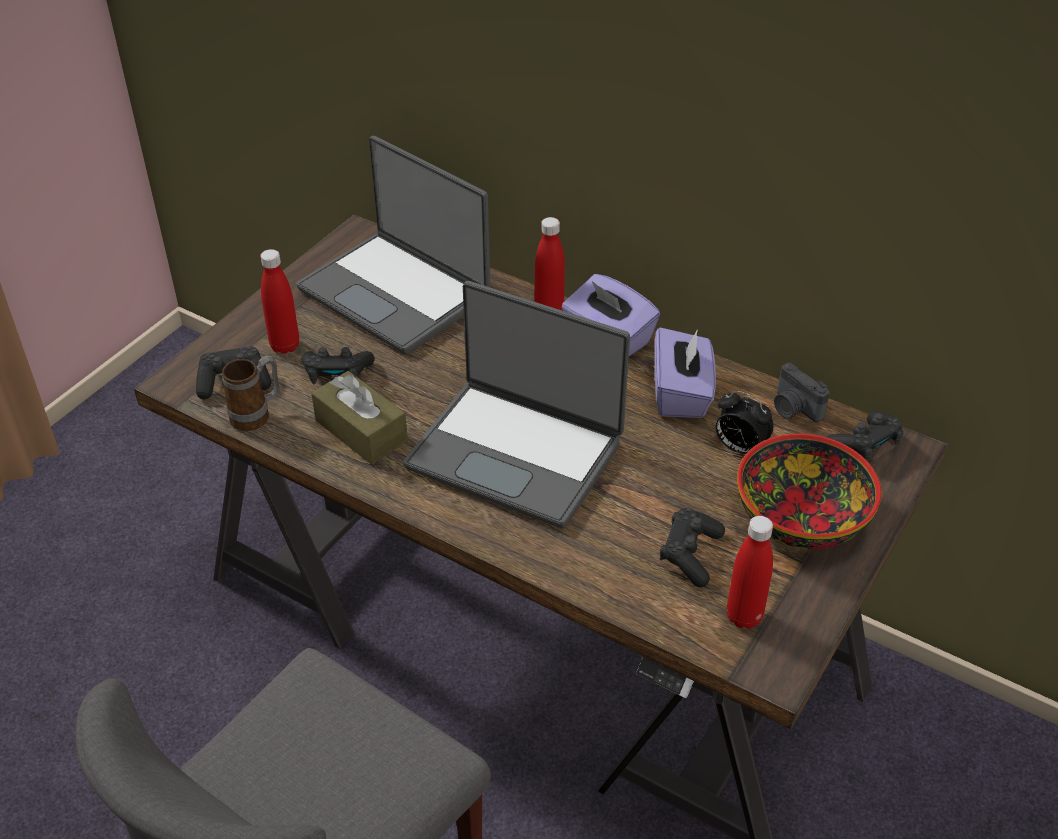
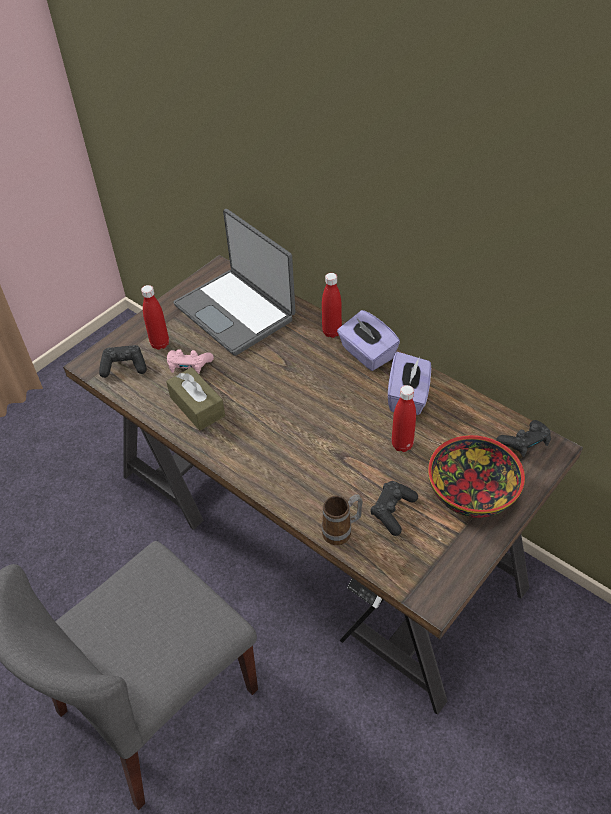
camera: 10 degrees right, 5 degrees up
mug [222,355,280,431] -> mug moved to [322,494,363,545]
black game controller [301,347,375,384] -> pink game controller [167,349,214,374]
laptop [403,281,630,528] -> none
alarm clock [715,391,774,454] -> none
red bottle [727,516,773,629] -> red bottle moved to [392,385,416,452]
camera [774,363,829,423] -> none

